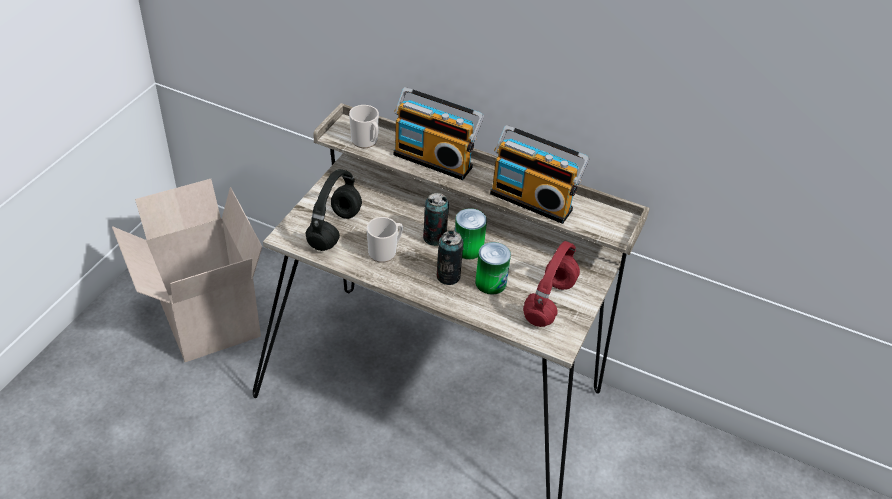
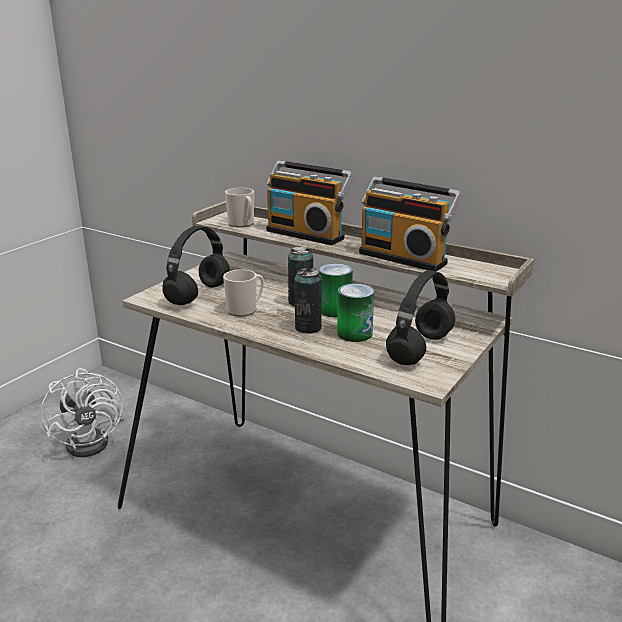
camera: 10 degrees right, 20 degrees down
cardboard box [112,179,262,362] -> white fan [41,368,125,457]
red headphones [523,241,580,327] -> black headphones [386,270,455,365]

